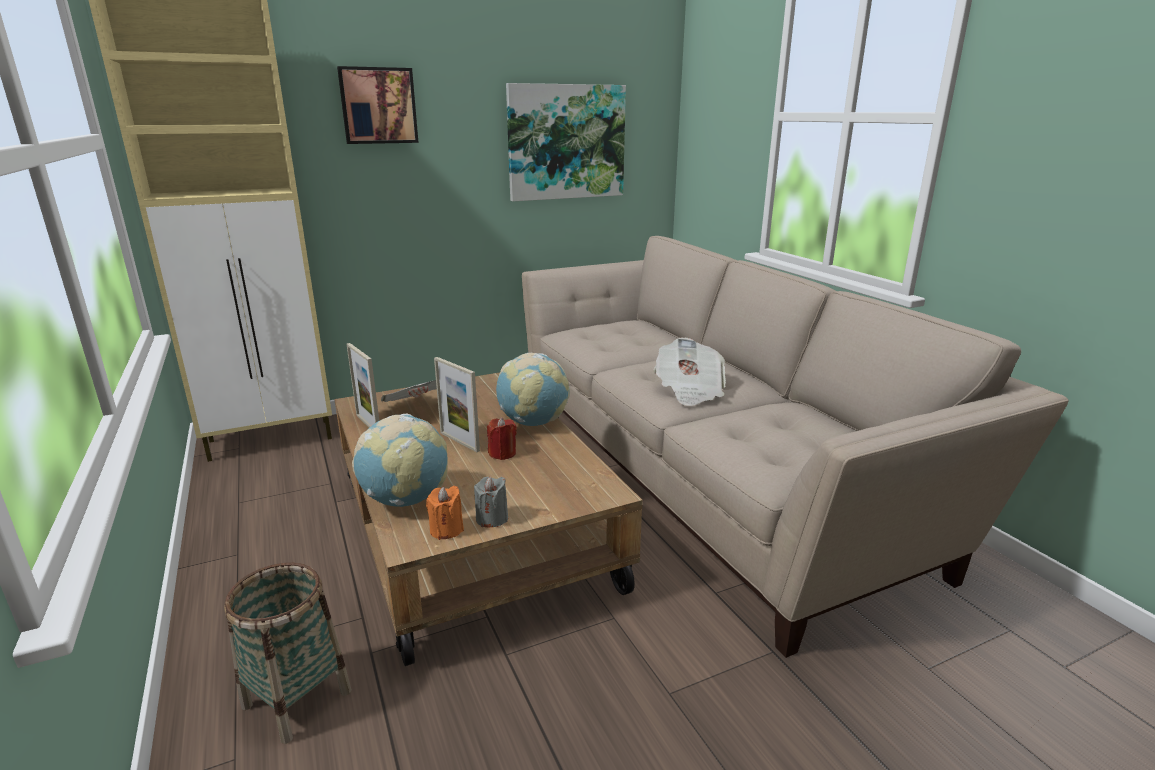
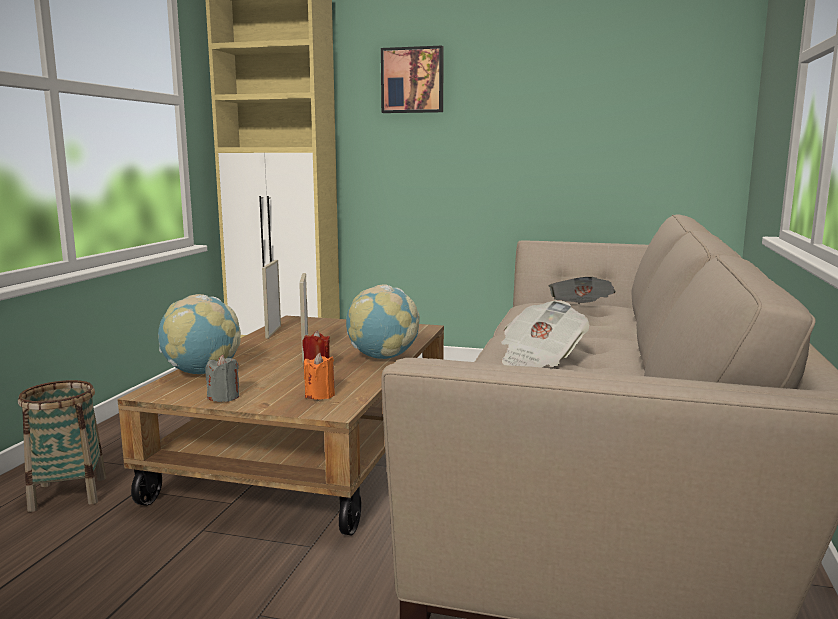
camera: 40 degrees right, 10 degrees down
newspaper [381,380,437,402] -> newspaper moved to [548,277,616,303]
orange candle [426,486,464,540] -> orange candle moved to [304,353,335,400]
picture [506,83,626,201] -> none

